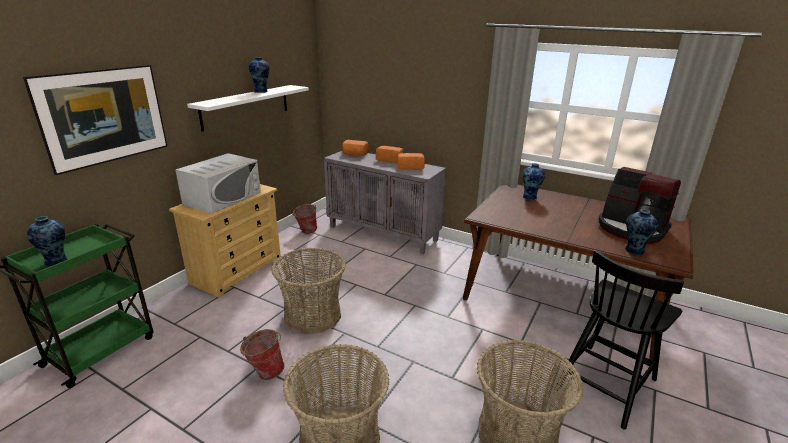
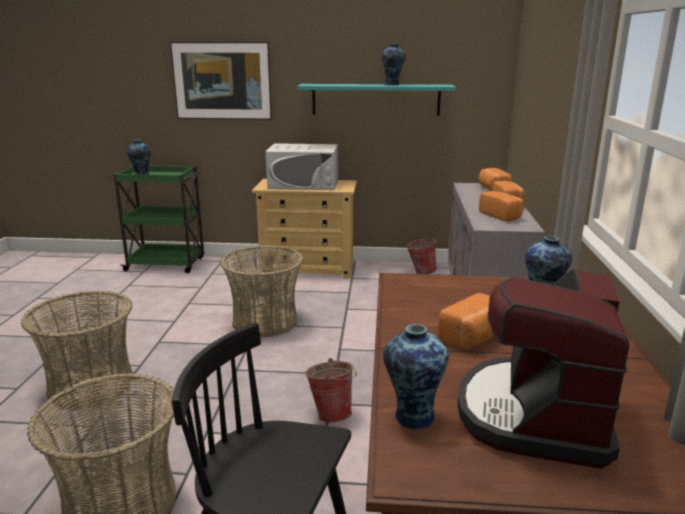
camera: 65 degrees right, 5 degrees down
white shelf [187,85,309,132] -> turquoise shelf [297,84,456,116]
bucket [240,329,284,380] -> bucket moved to [305,358,357,422]
none -> bread [438,293,494,349]

